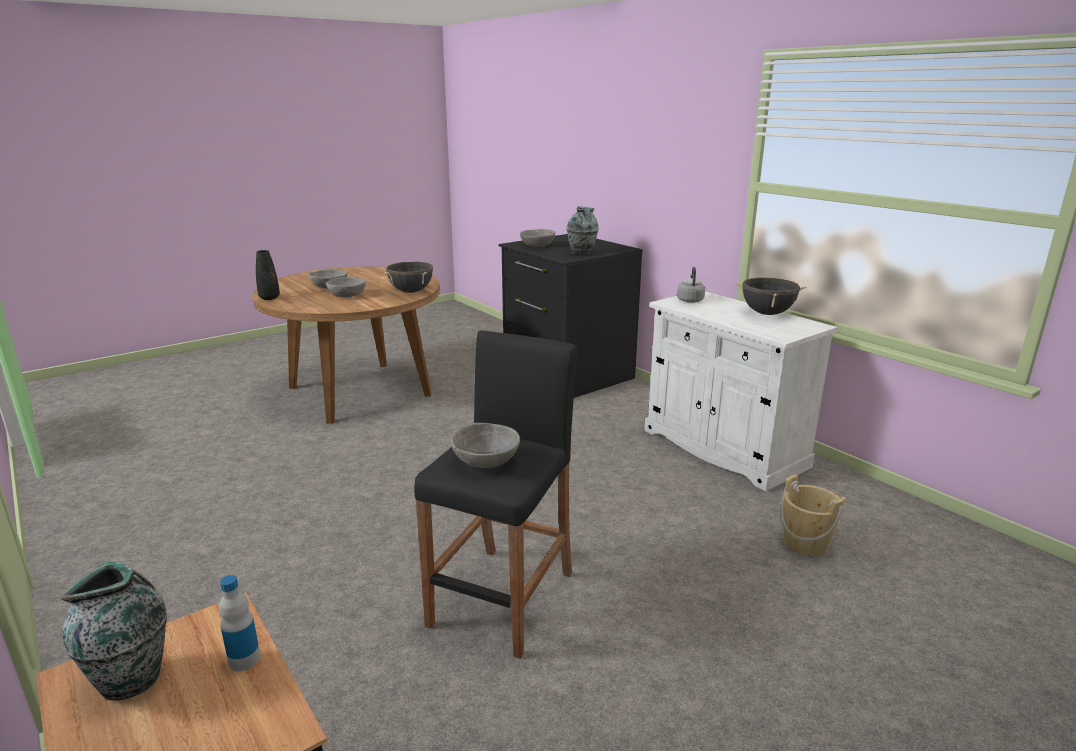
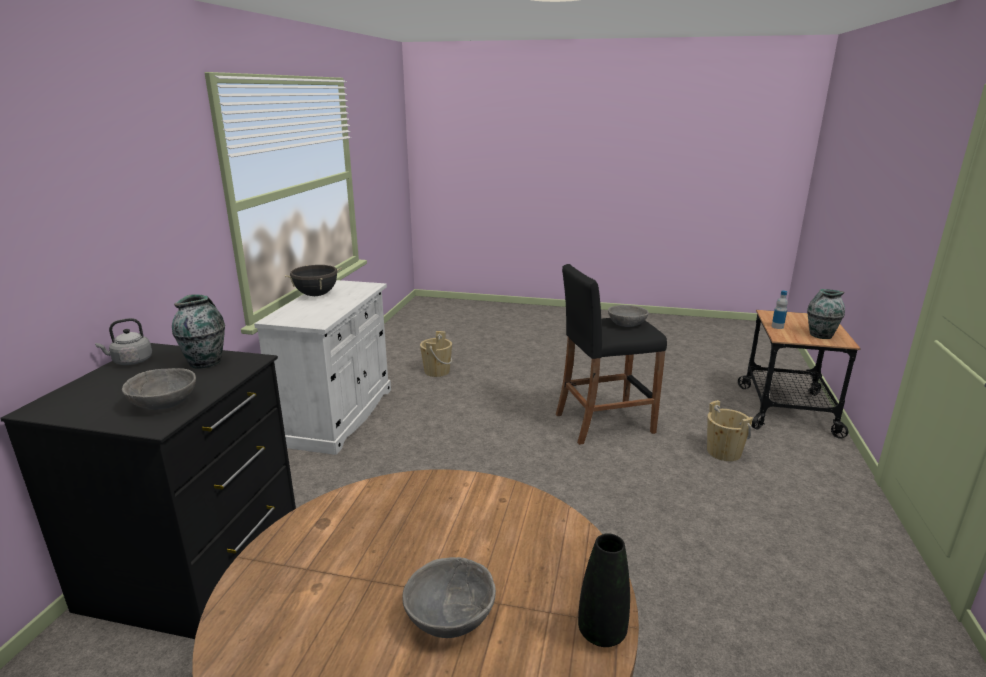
camera: 130 degrees left, 0 degrees up
grey bowl [326,277,366,297] -> none
black cooking pot [385,261,433,293] -> none
grey kettle [677,267,705,303] -> grey kettle moved to [95,318,152,365]
none -> beige bucket [707,400,753,461]

